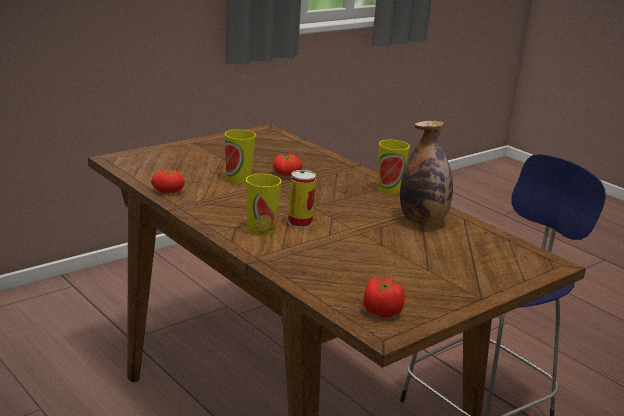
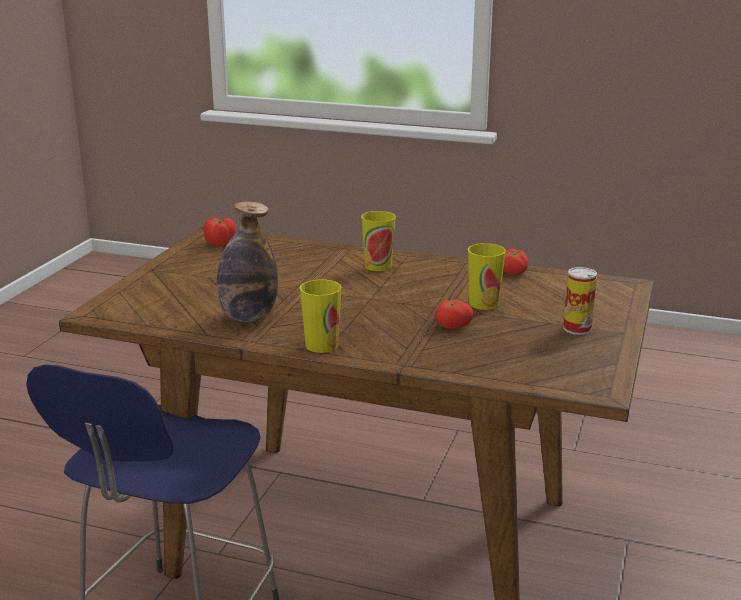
camera: 150 degrees right, 0 degrees up
can [288,170,316,228] -> can moved to [563,267,597,335]

